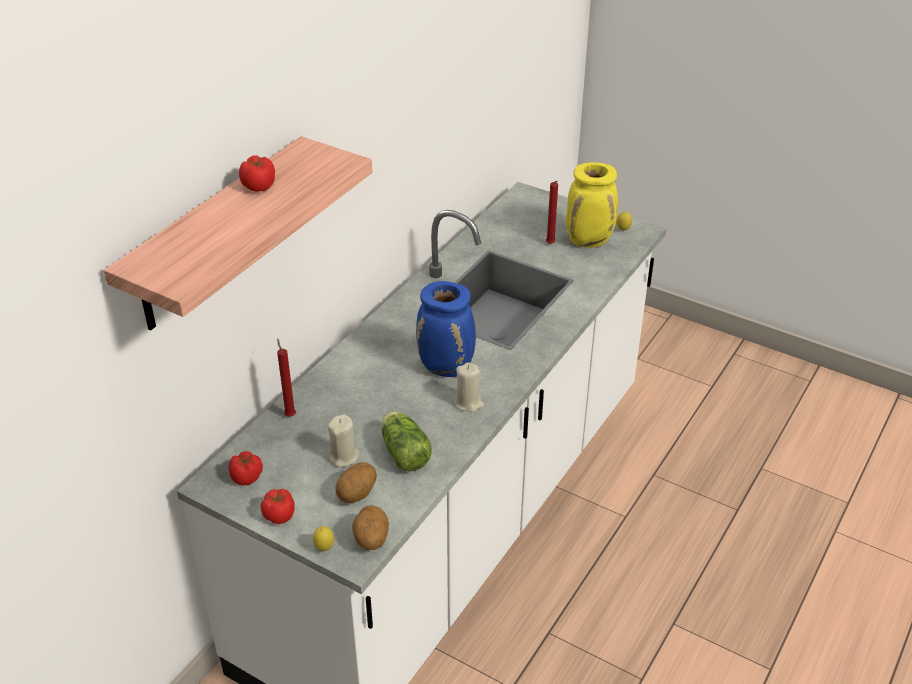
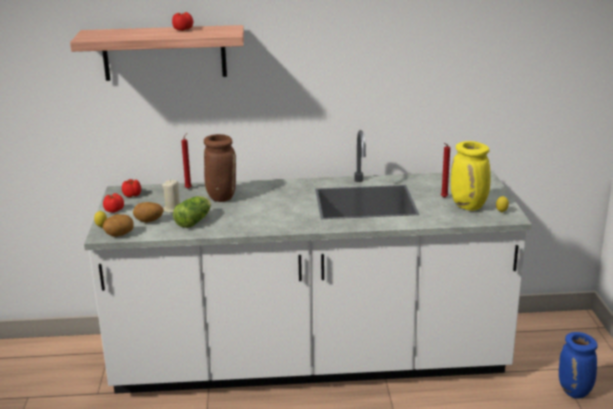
camera: 55 degrees right, 15 degrees down
blue vase [416,281,476,377] -> blue vase moved to [559,332,598,399]
beige candle [454,362,484,413] -> none
none -> brown vase [204,134,236,202]

